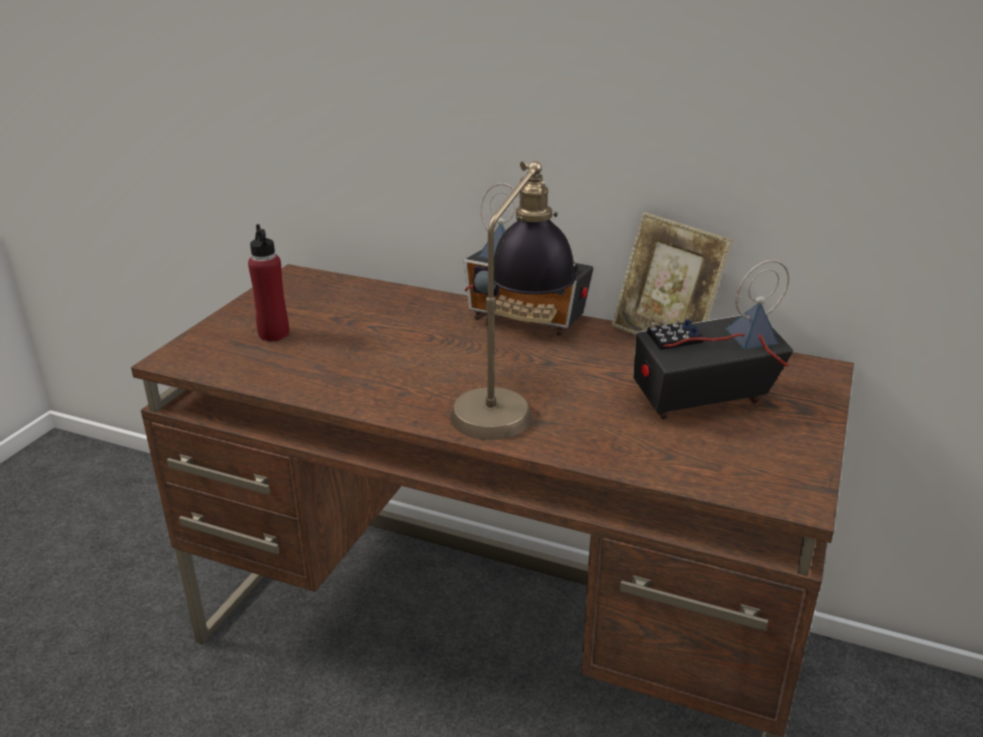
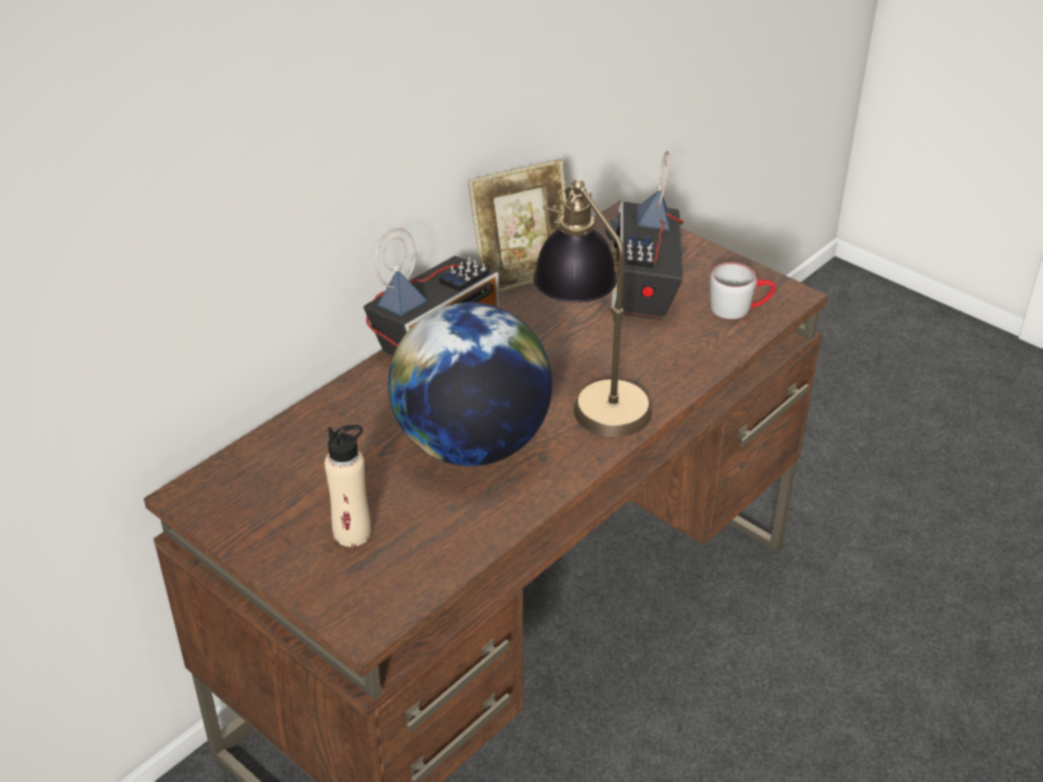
camera: 70 degrees left, 10 degrees up
red bottle [248,224,289,341] -> beige bottle [324,425,371,547]
none -> globe [388,302,552,466]
none -> grey mug [710,263,776,319]

